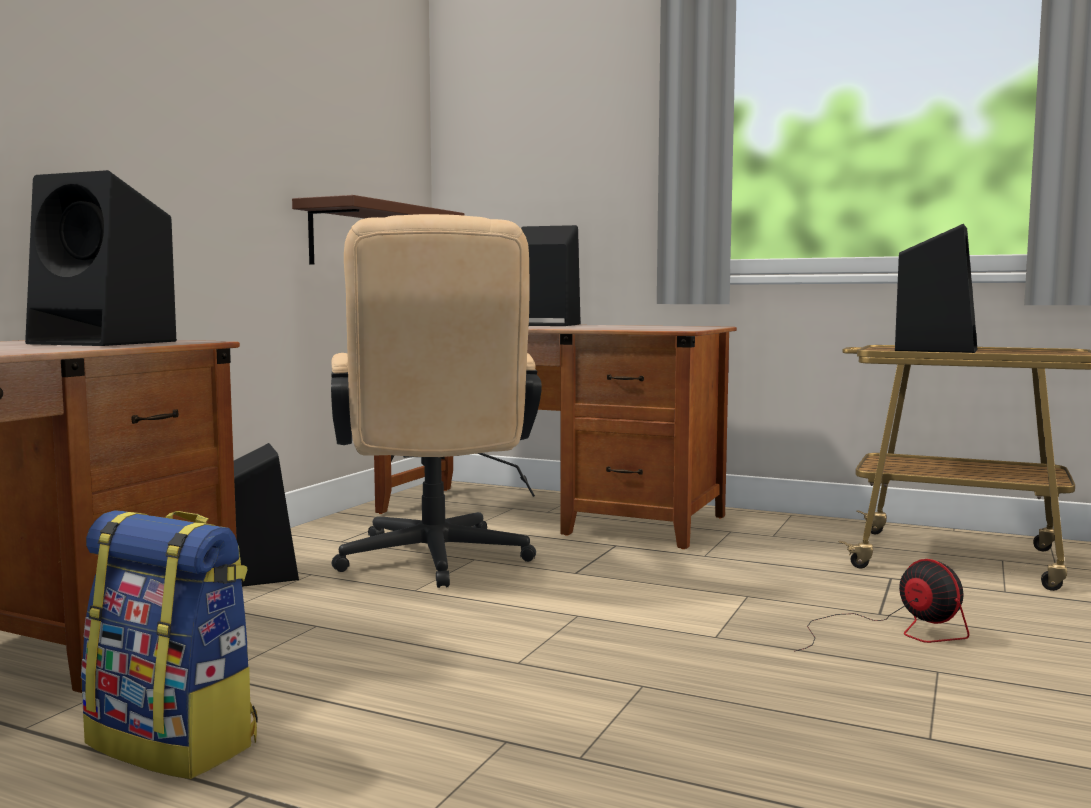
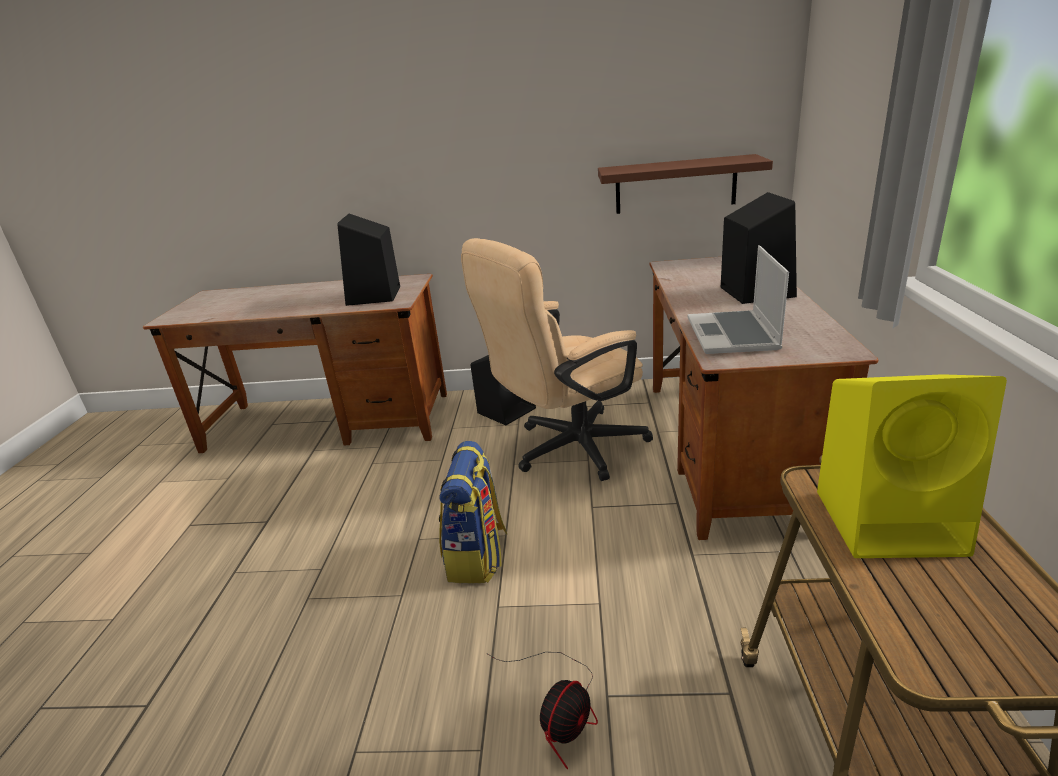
camera: 70 degrees right, 20 degrees up
backpack [81,510,258,779] -> backpack moved to [439,441,507,583]
black speaker [895,224,977,353] -> yellow speaker [817,374,1007,558]
none -> laptop [688,245,789,354]

